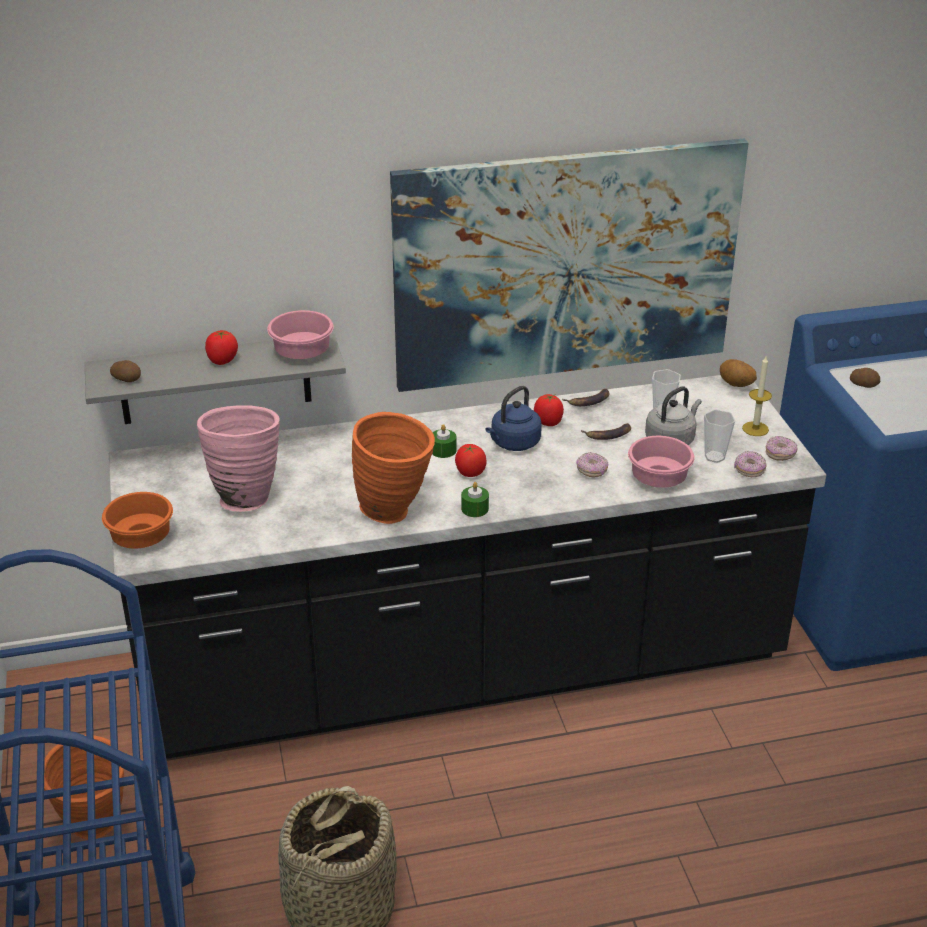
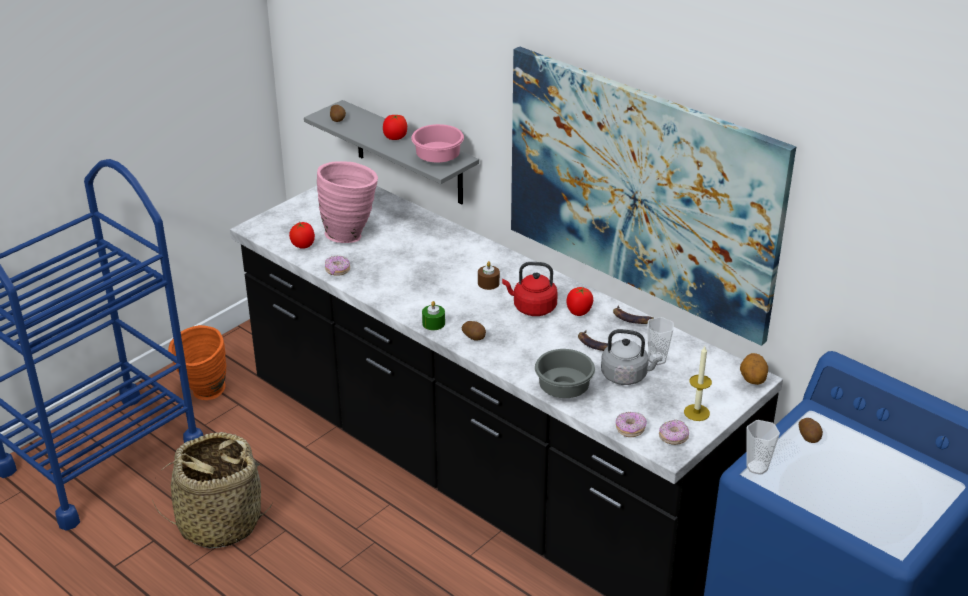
camera: 55 degrees right, 0 degrees up
orange bowl [102,492,173,549] -> none
orange vase [352,412,435,524] -> none
green candle [433,424,457,458] -> brown candle [478,261,500,290]
tomato [455,444,486,477] -> tomato moved to [289,222,315,249]
blue kettle [485,386,542,451] -> red kettle [502,262,558,316]
donut [576,452,608,478] -> donut moved to [325,256,350,276]
pink bowl [628,436,694,488] -> grey bowl [535,349,595,398]
cup [704,409,735,463] -> cup moved to [746,420,780,475]
none -> potato [462,321,486,341]

